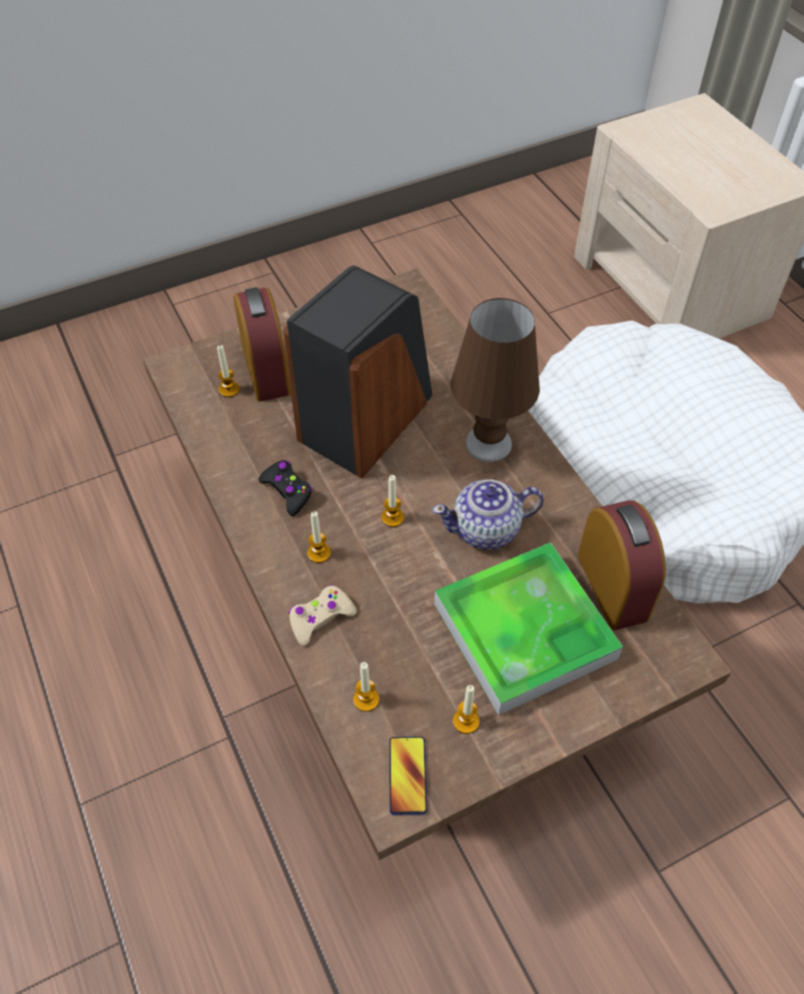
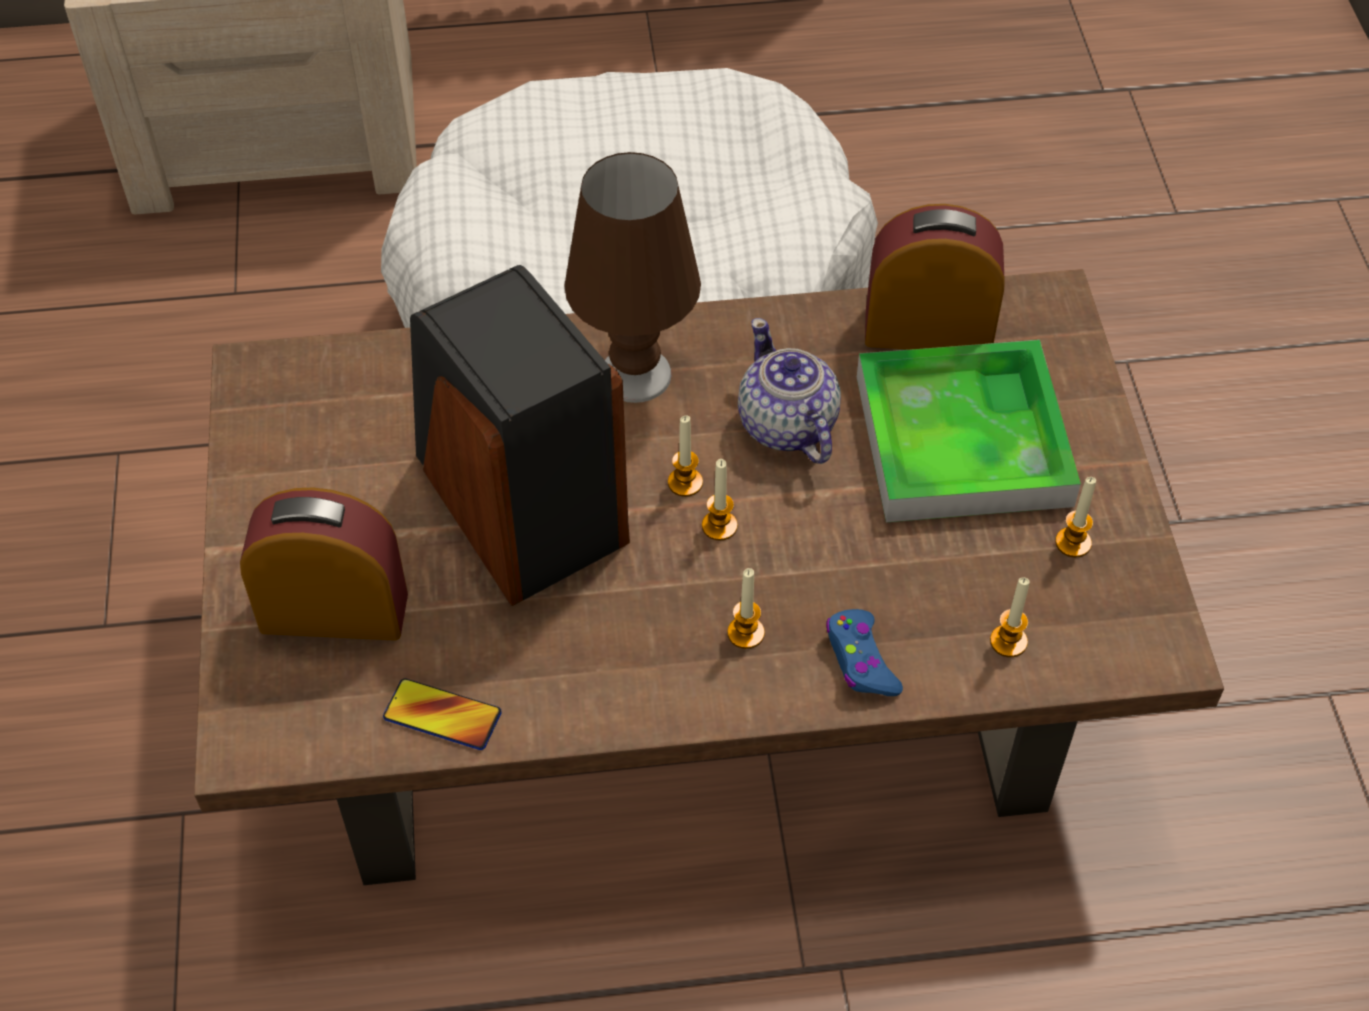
camera: 70 degrees left, 0 degrees up
candle [217,345,239,397] -> candle moved to [668,415,703,497]
black game controller [259,460,313,516] -> none
beige game controller [289,585,357,646] -> blue game controller [826,609,903,696]
phone [389,737,427,815] -> phone moved to [383,678,502,750]
teapot [432,479,544,550] -> teapot turned 150 degrees clockwise [738,318,841,464]

